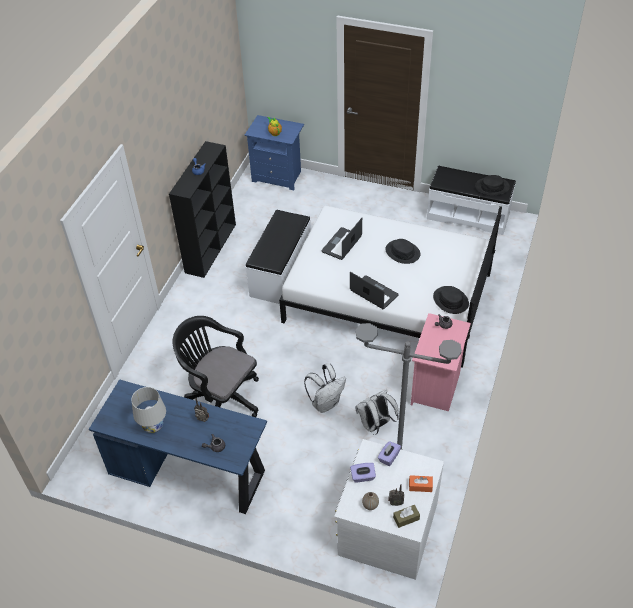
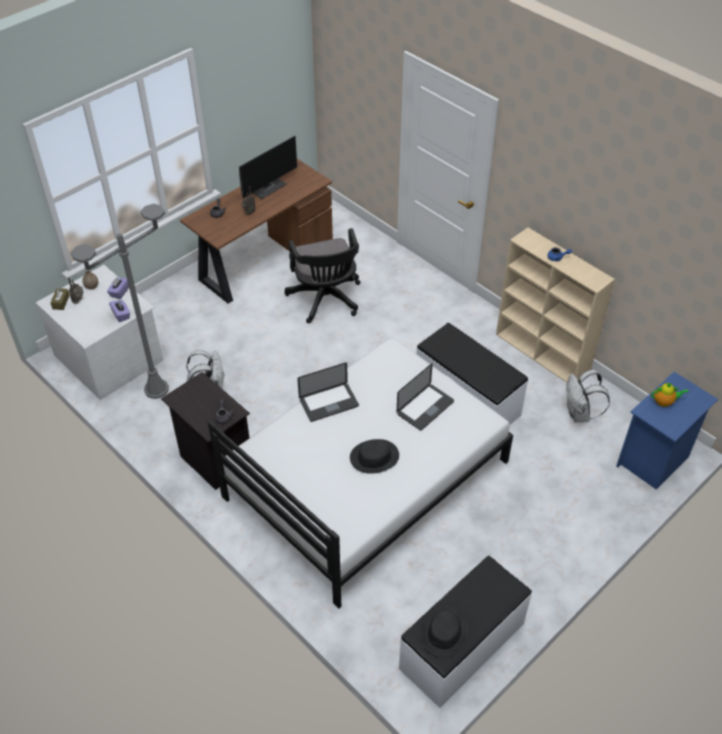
camera: 115 degrees right, 0 degrees up
blue desk [89,379,267,514] -> brown desk [180,159,333,304]
white table lamp [131,387,166,433] -> monitor [239,136,297,199]
black bookcase [169,141,236,278] -> beige bookcase [496,228,615,383]
black office chair [172,316,259,417] -> black office chair turned 105 degrees clockwise [285,228,360,323]
white backpack [304,363,346,413] -> white backpack moved to [566,370,610,423]
laptop [322,218,362,260] -> laptop turned 75 degrees clockwise [397,363,454,431]
orange tissue box [409,475,433,492] -> none
pink nightstand [411,313,471,411] -> black nightstand [161,372,250,490]
black hat [433,286,469,314] -> none

